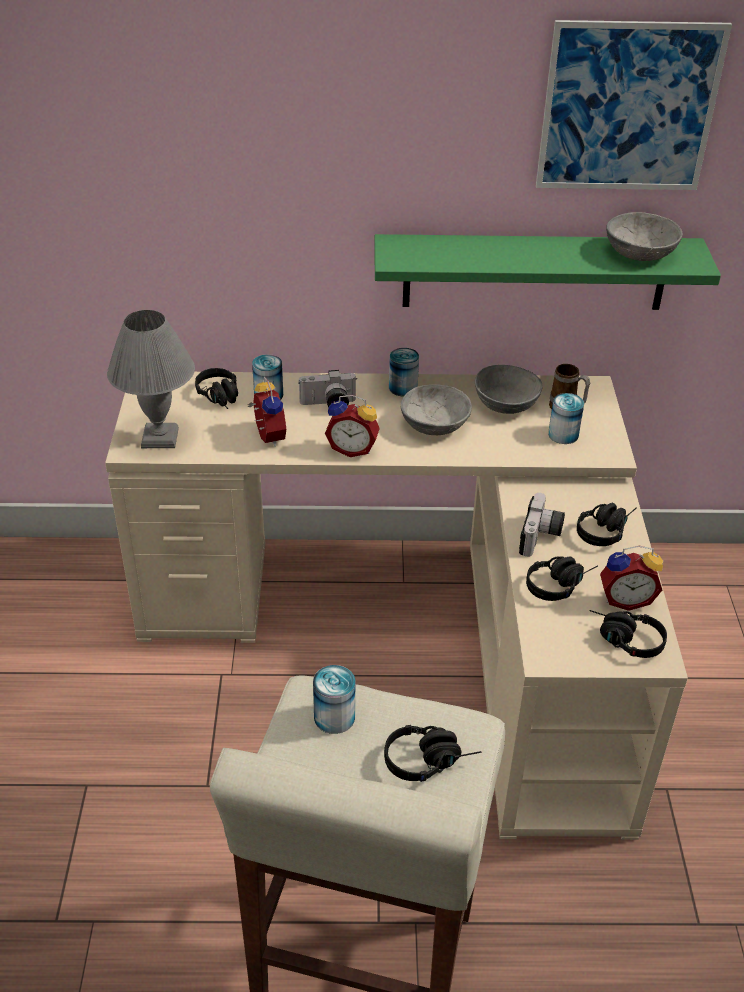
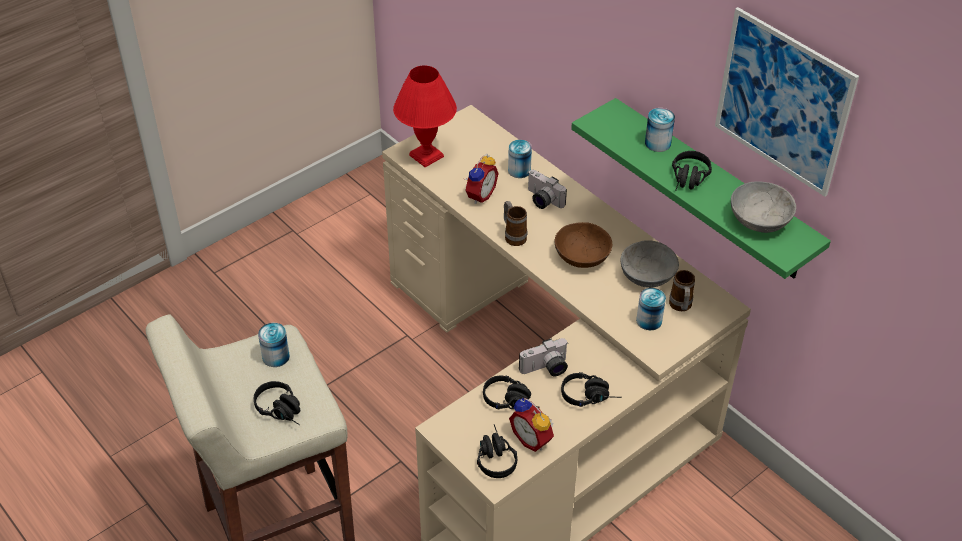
camera: 50 degrees right, 5 degrees up
grey table lamp [107,310,195,448] -> red table lamp [393,65,457,167]
black headphones [195,368,238,409] -> black headphones moved to [672,151,712,191]
alarm clock [325,395,380,457] -> mug [504,201,527,246]
can [389,348,419,396] -> can moved to [645,108,675,152]
grey bowl [401,384,472,435] -> brown bowl [555,222,612,268]

